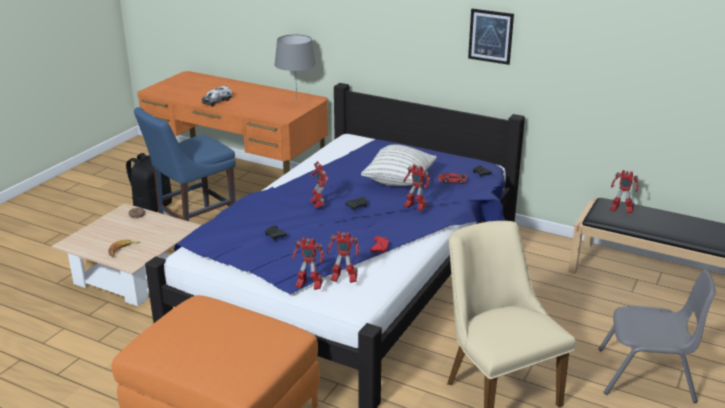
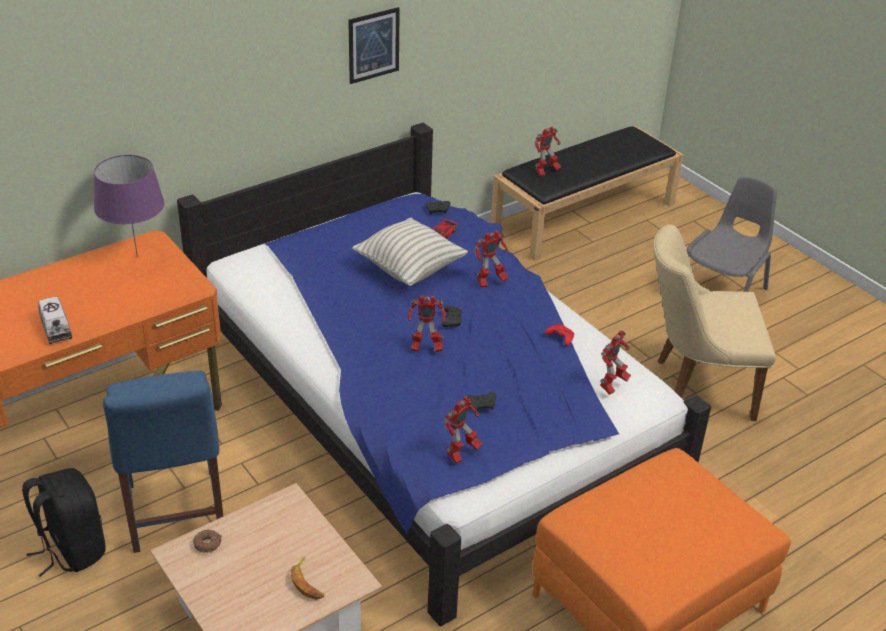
camera: 65 degrees left, 10 degrees up
grey table lamp [274,34,316,100] -> purple table lamp [94,155,165,257]
toy robot [292,237,324,290] -> toy robot moved to [444,396,483,464]

